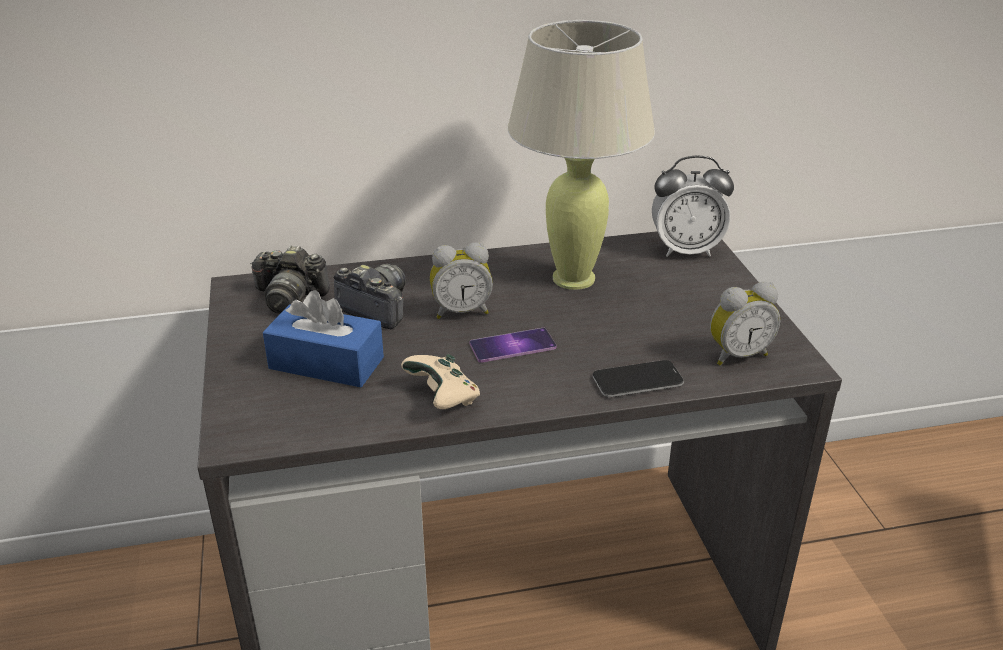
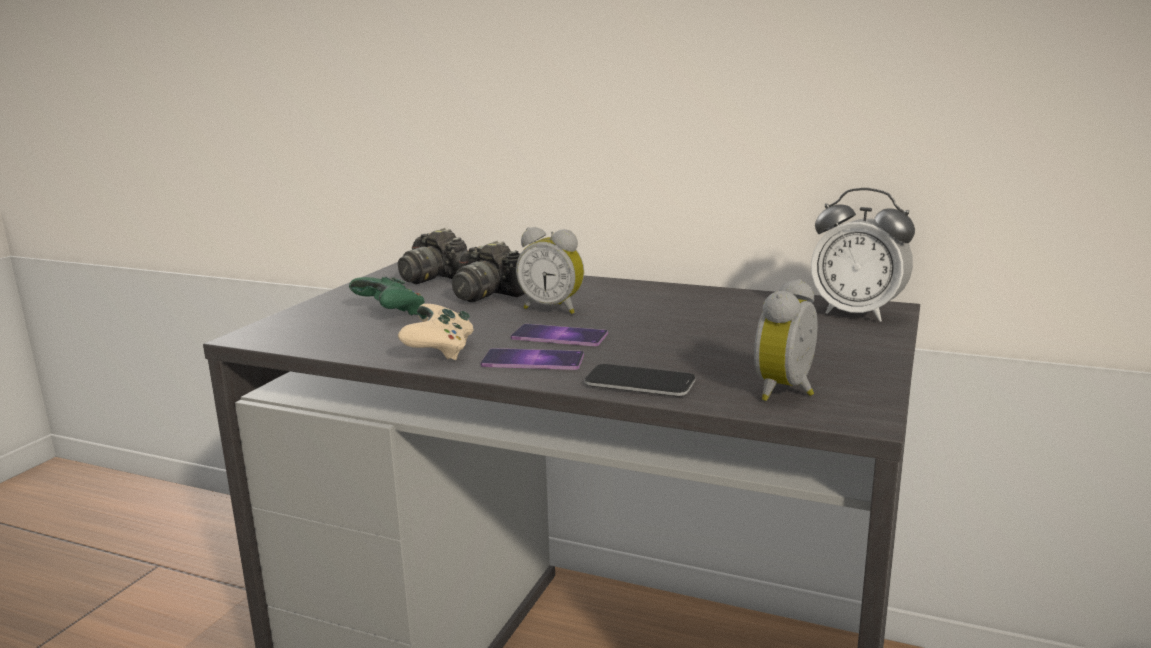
camera: 35 degrees right, 15 degrees down
blue tissue box [263,290,384,387] -> green game controller [349,276,425,315]
camera [334,264,406,329] -> camera turned 150 degrees clockwise [452,241,525,302]
beige table lamp [507,20,655,290] -> none
alarm clock [710,282,780,365] -> alarm clock turned 105 degrees clockwise [754,279,818,401]
none -> phone [481,348,584,370]

